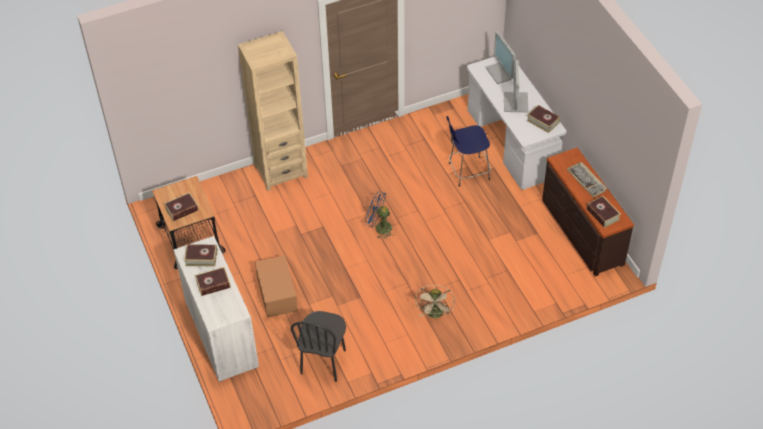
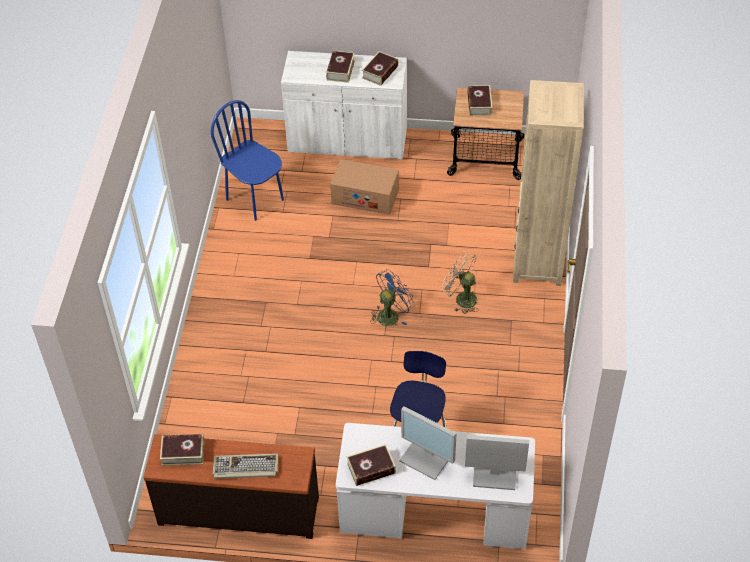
camera: 120 degrees right, 0 degrees up
black chair [291,311,346,382] -> blue chair [211,100,284,221]
beige fan [415,285,455,318] -> beige fan moved to [441,252,479,314]

